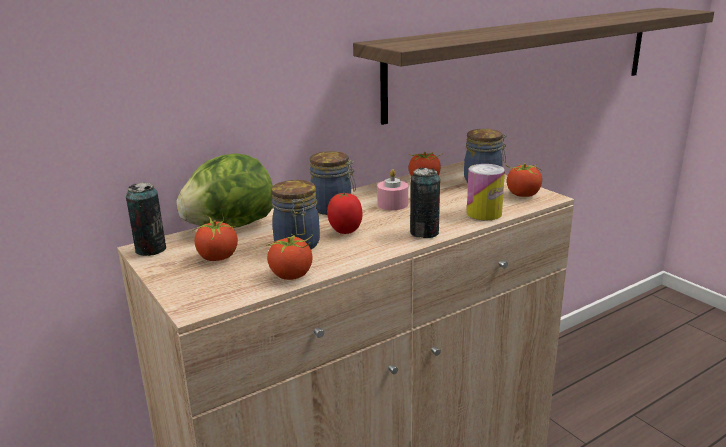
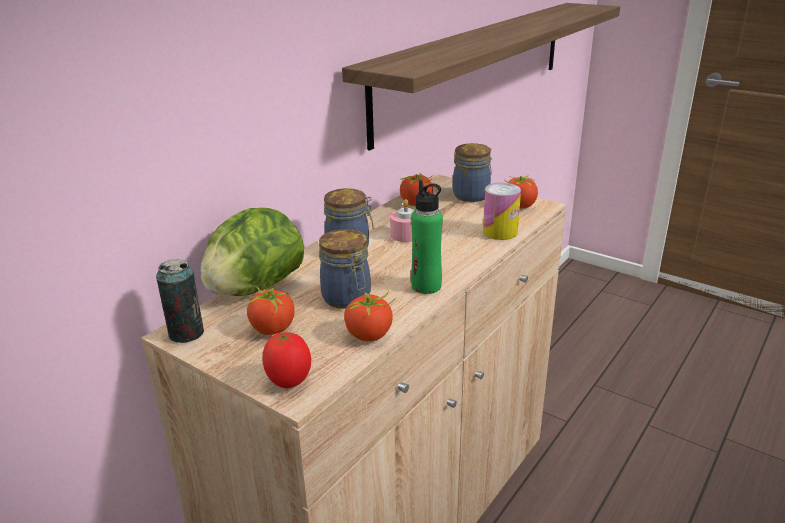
camera: 20 degrees left, 5 degrees up
tomato [327,192,363,234] -> tomato moved to [263,332,311,388]
can [410,168,440,238] -> none
none -> green bottle [411,180,443,294]

